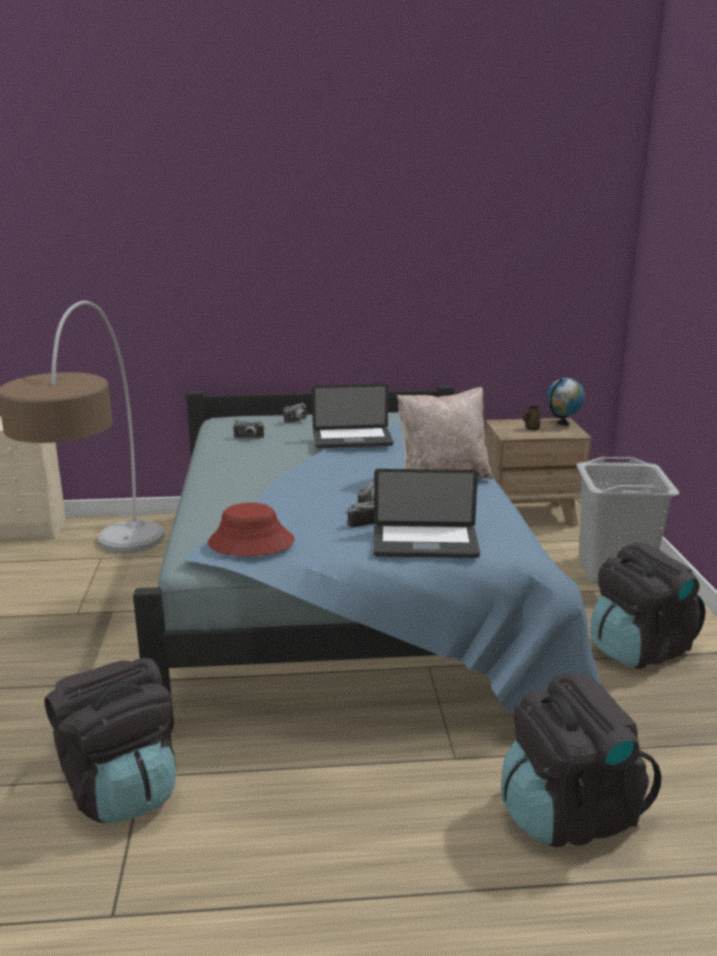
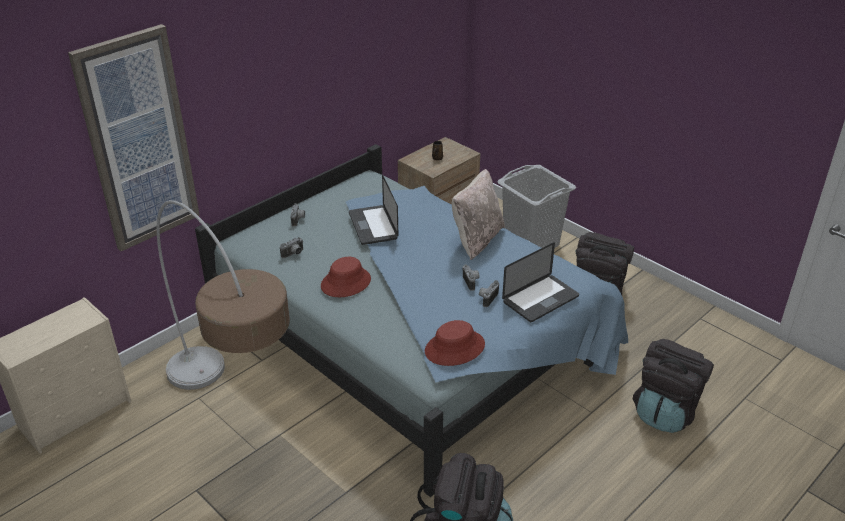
camera: 40 degrees left, 15 degrees up
laptop [312,384,394,448] -> laptop turned 120 degrees clockwise [349,175,398,245]
globe [546,378,585,425] -> none
none -> picture [68,24,200,251]
none -> red hat [321,257,371,297]

